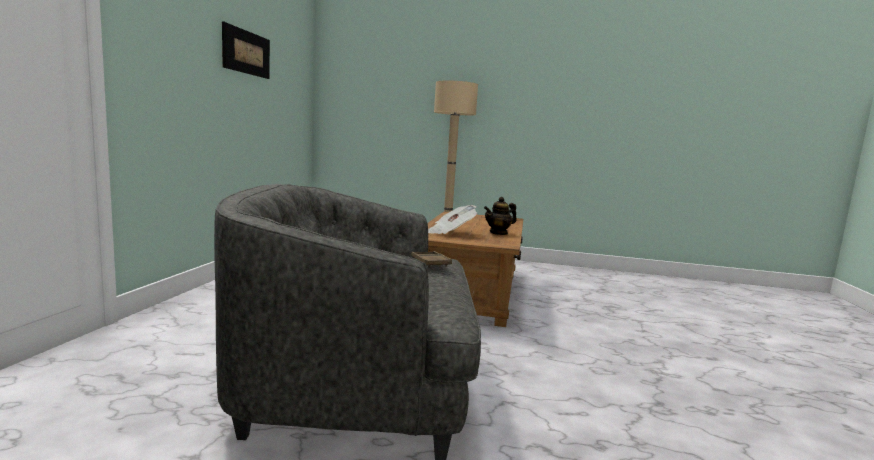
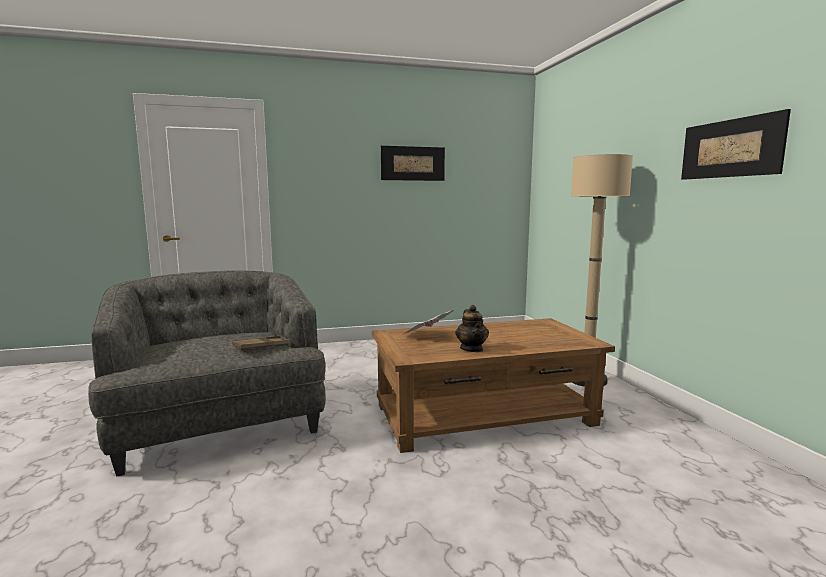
camera: 65 degrees right, 0 degrees up
teapot [484,197,517,235] -> teapot turned 135 degrees counterclockwise [455,305,489,352]
none -> picture [681,109,791,180]

